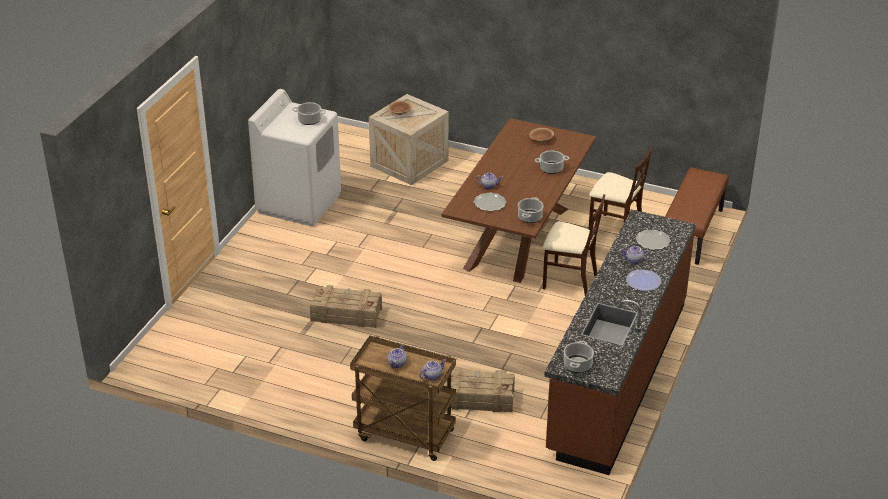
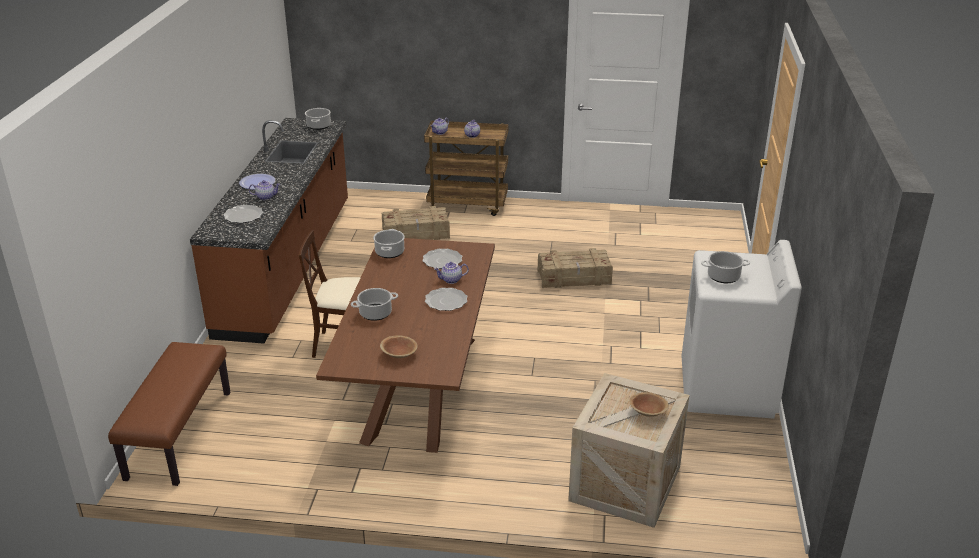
camera: 165 degrees right, 5 degrees down
beige chair [589,148,652,230] -> none
none -> plate [425,288,468,311]

